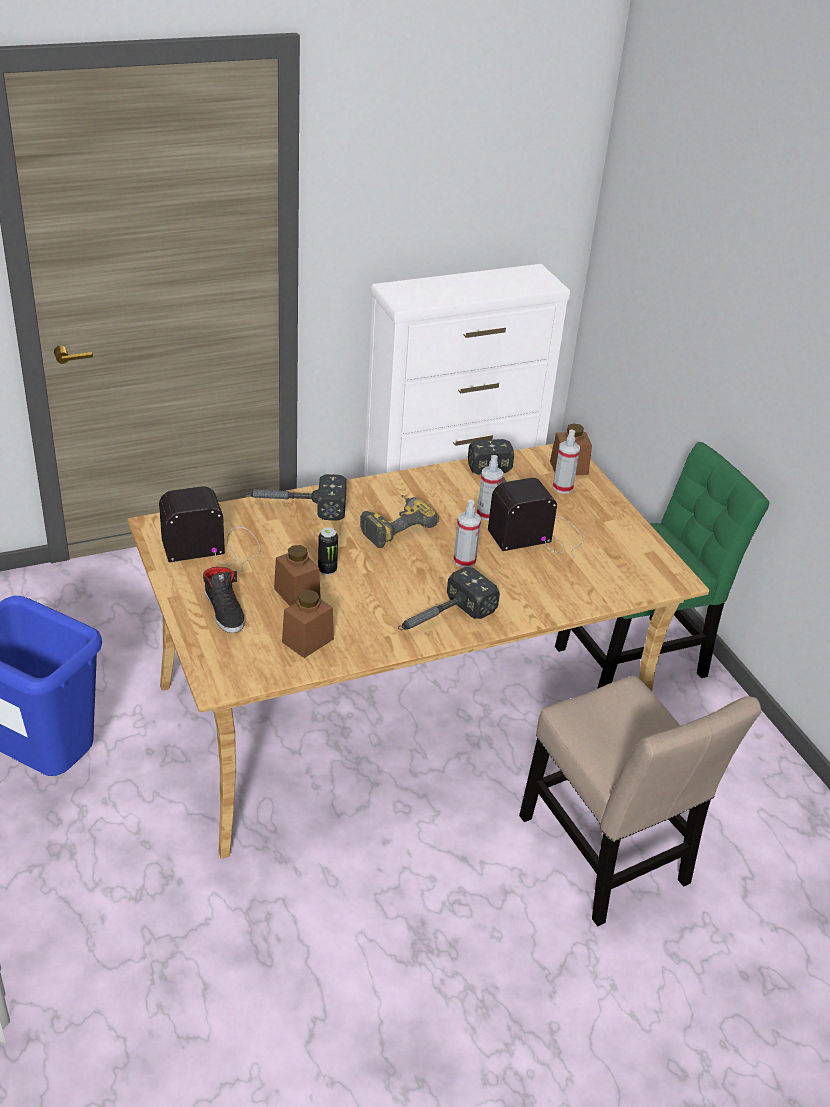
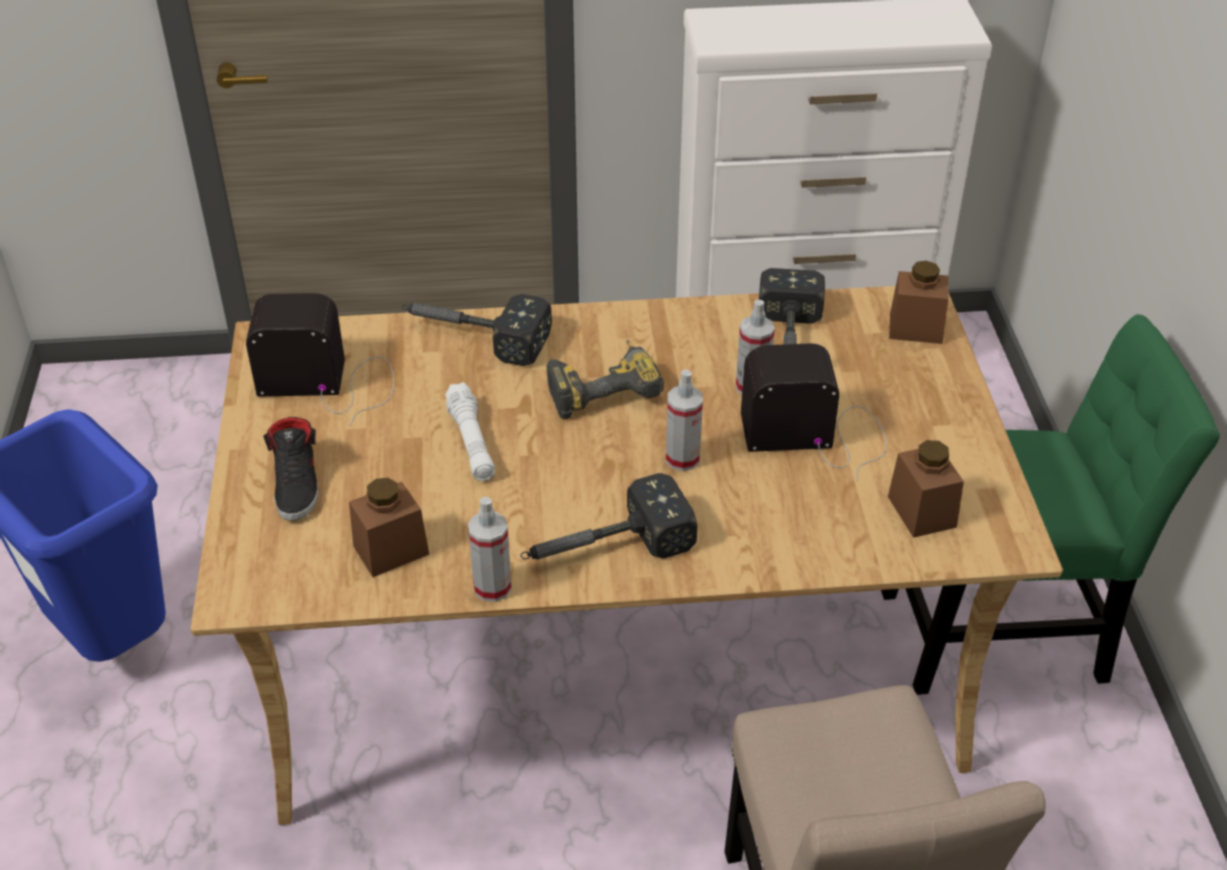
camera: 20 degrees right, 5 degrees up
brown jar [274,545,321,606] -> brown jar moved to [888,440,964,538]
can [318,527,338,575] -> white flashlight [445,382,495,481]
spray bottle [553,430,580,494] -> spray bottle moved to [468,497,512,602]

